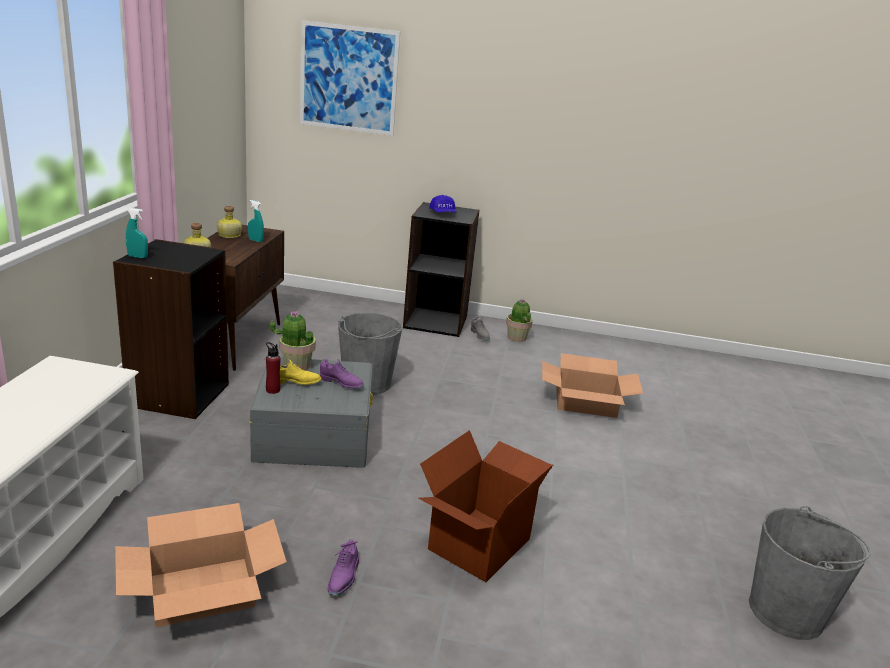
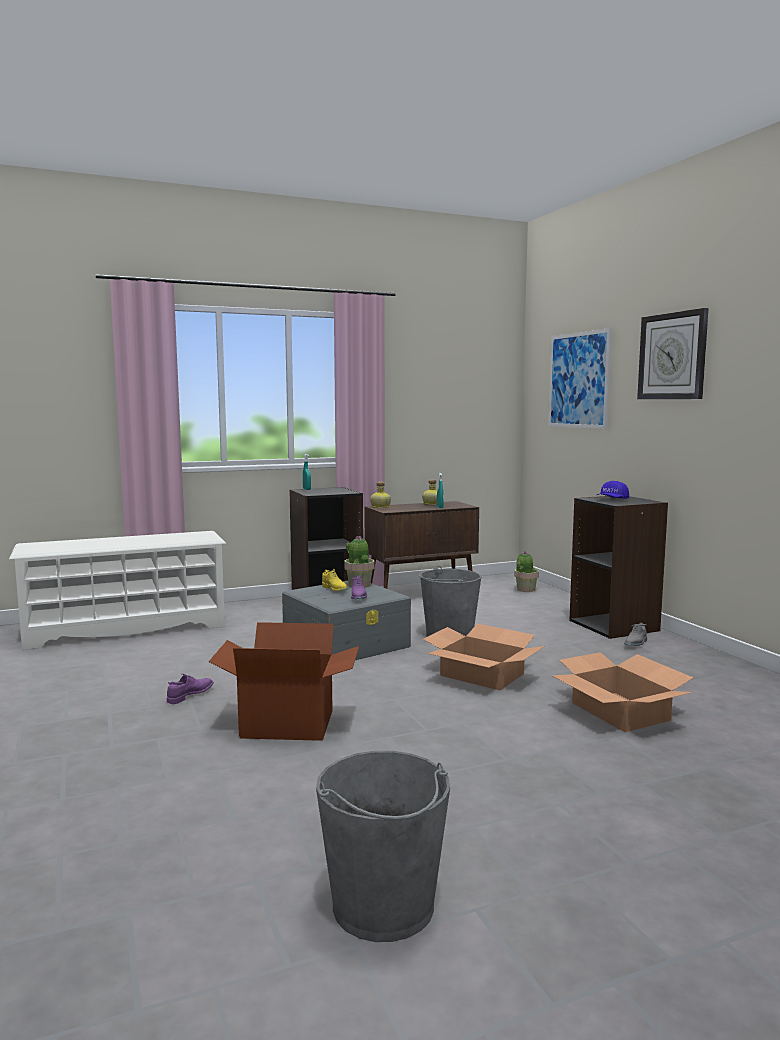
camera: 60 degrees right, 15 degrees down
cardboard box [115,503,287,627] -> cardboard box moved to [423,624,545,690]
red bottle [266,342,280,394] -> none
purple shoe [328,539,359,596] -> purple shoe turned 150 degrees clockwise [167,674,214,704]
potted plant [506,299,533,342] -> potted plant moved to [514,551,539,592]
none -> wall clock [637,308,709,399]

